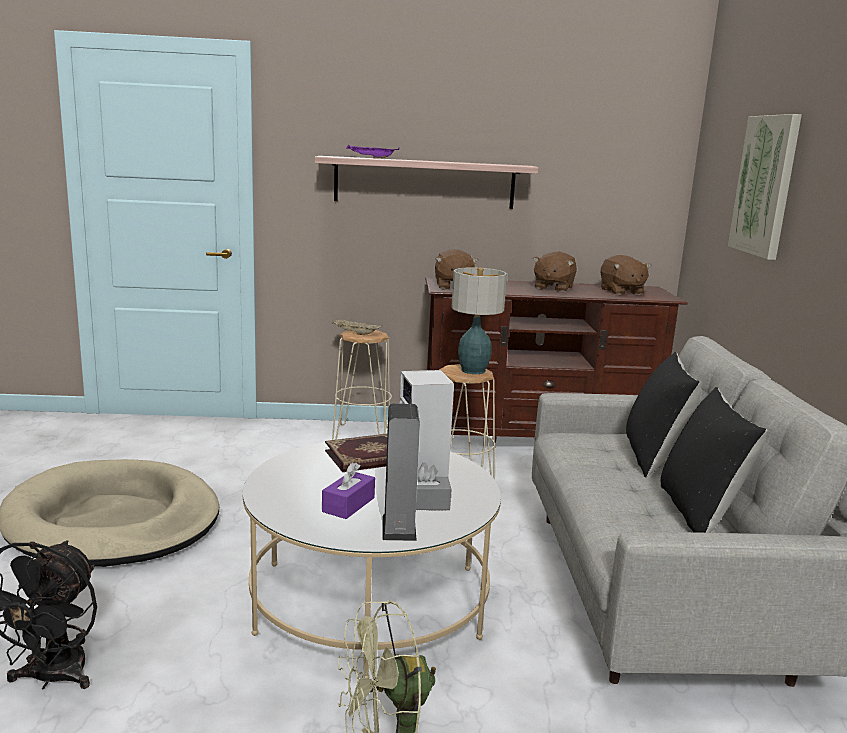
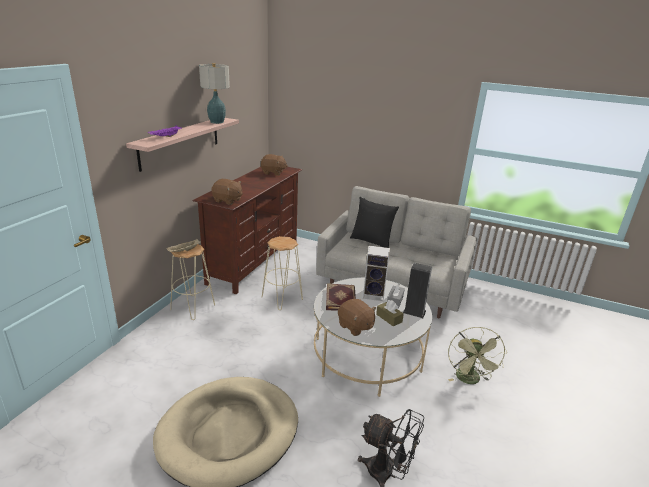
camera: 65 degrees left, 10 degrees up
purple tissue box [322,462,375,519] -> brown tissue box [376,300,404,326]
table lamp [451,267,507,374] -> table lamp moved to [199,63,230,124]
brown plush toy [533,252,577,292] -> brown plush toy moved to [338,299,376,336]
black pillow [661,387,767,533] -> none
picture [728,114,802,260] -> none

